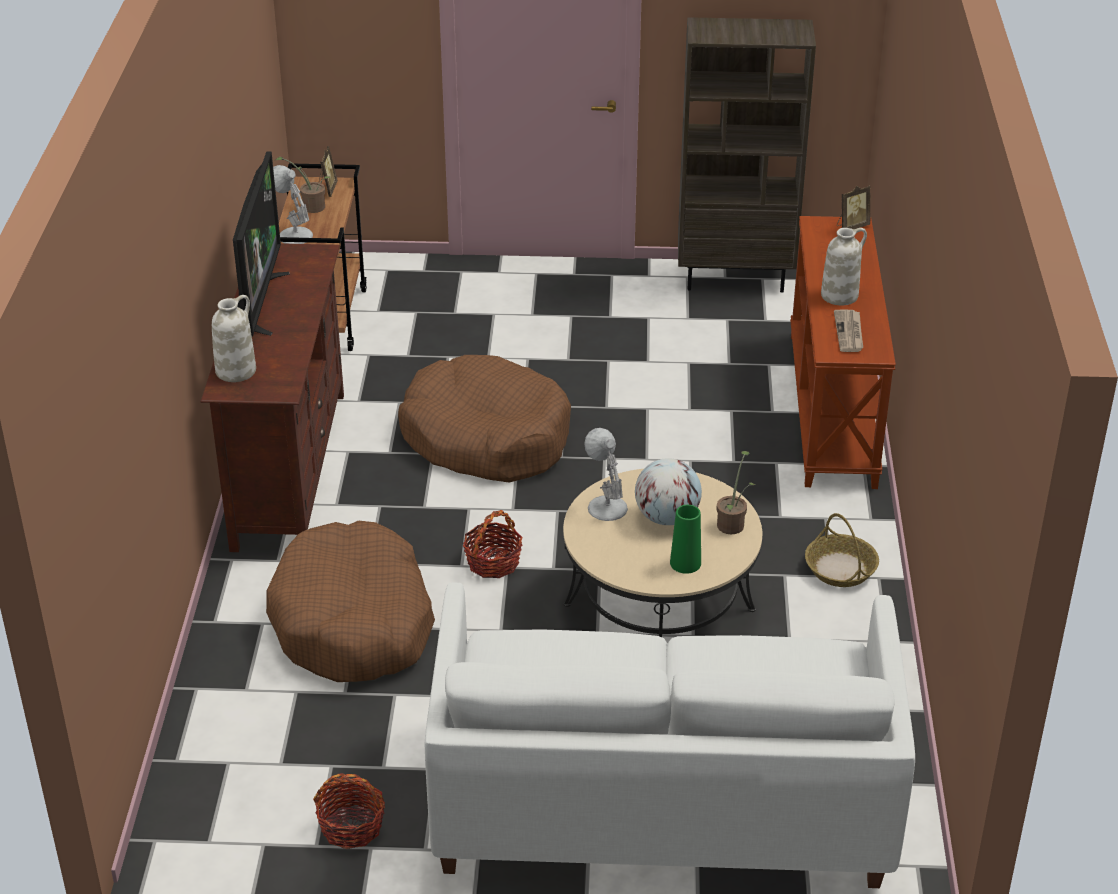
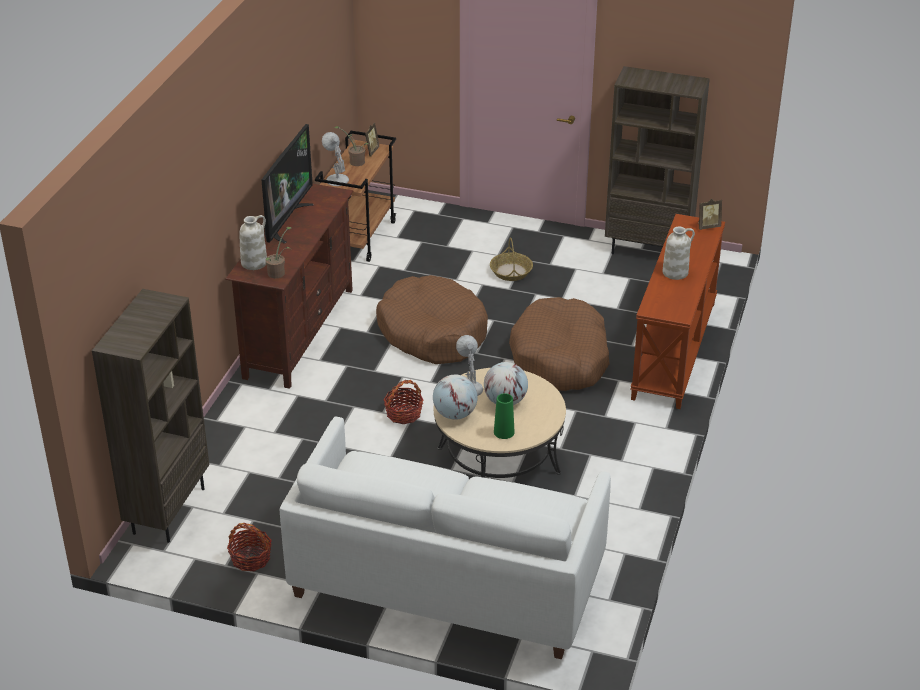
camera: 15 degrees right, 0 degrees up
brown dog bed [266,520,435,682] -> brown dog bed moved to [509,297,610,391]
potted plant [716,451,755,534] -> potted plant moved to [265,227,291,278]
basket [805,513,879,587] -> basket moved to [490,238,533,281]
newspaper [834,309,863,352] -> none
none -> brown bookcase [92,289,209,543]
none -> globe [433,375,478,420]

